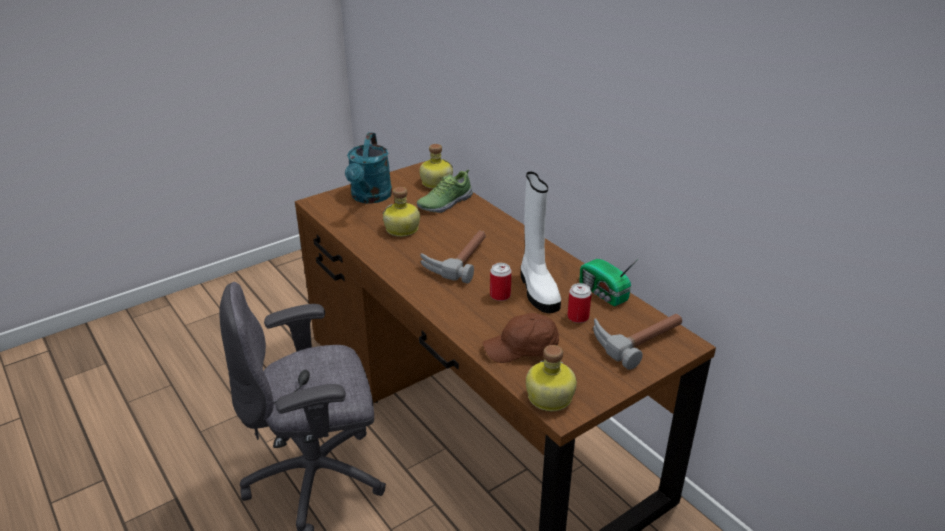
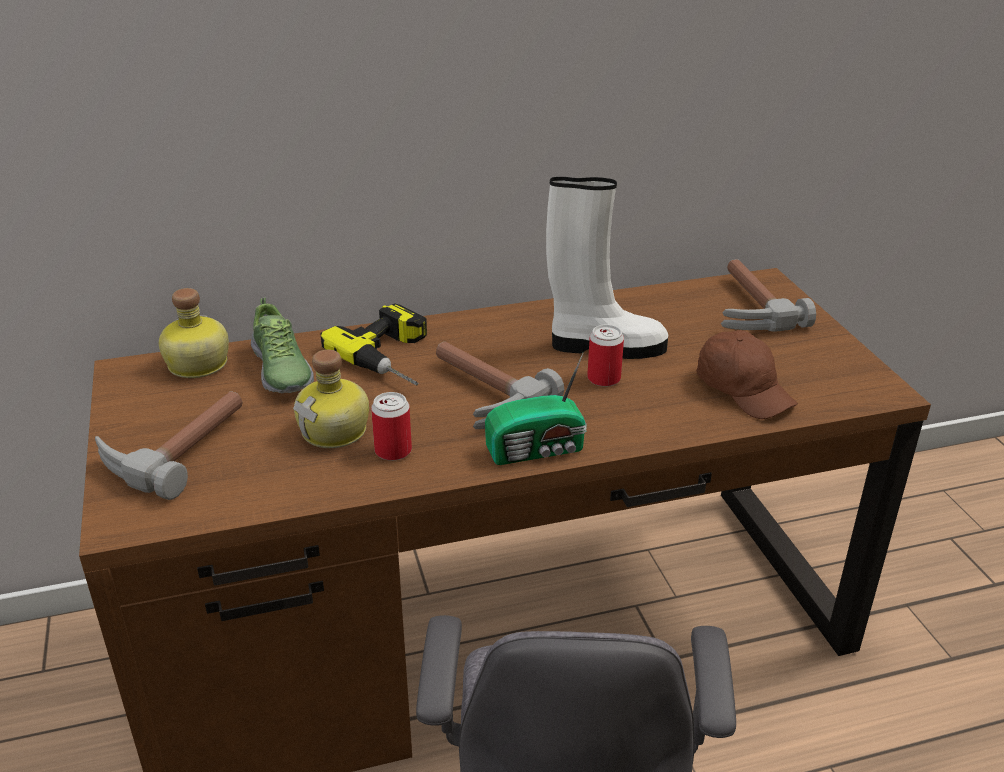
camera: 70 degrees left, 0 degrees up
turquoise watering can [345,132,392,204] -> hammer [95,391,242,500]
brown cap [483,313,559,363] -> brown cap turned 45 degrees counterclockwise [696,330,798,419]
bottle [526,345,577,411] -> none
can [567,283,592,323] -> can moved to [371,392,412,461]
radio [579,258,639,306] -> radio moved to [485,352,587,465]
none -> power drill [320,303,427,386]

